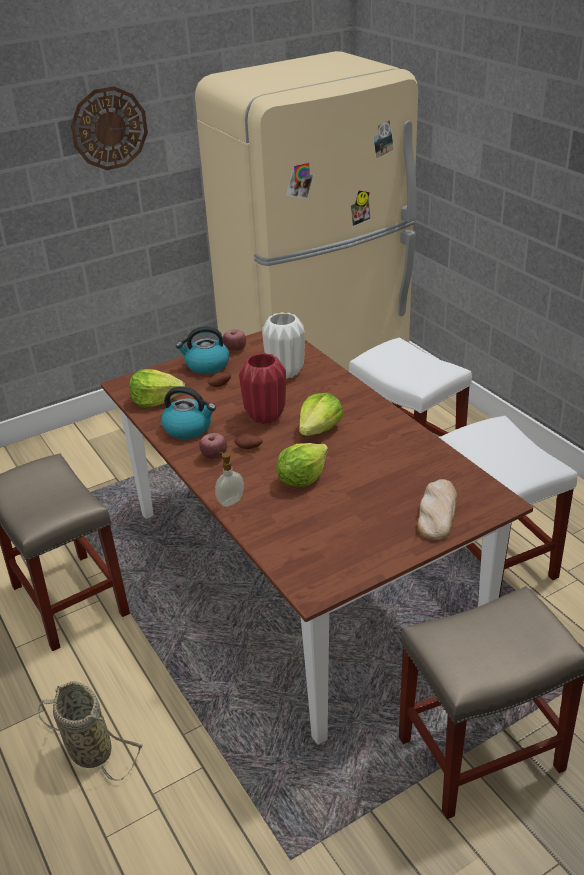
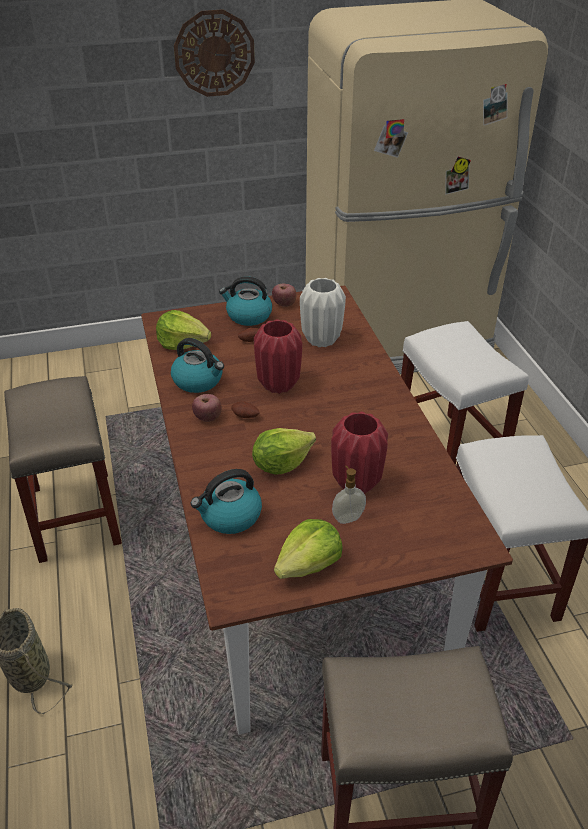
camera: 15 degrees right, 5 degrees up
soap dispenser [215,452,244,507] -> soap dispenser moved to [332,466,366,524]
lettuce [299,393,343,436] -> lettuce moved to [274,519,343,579]
bread [417,479,457,540] -> none
none -> kettle [191,469,262,534]
none -> red vase [331,412,388,494]

